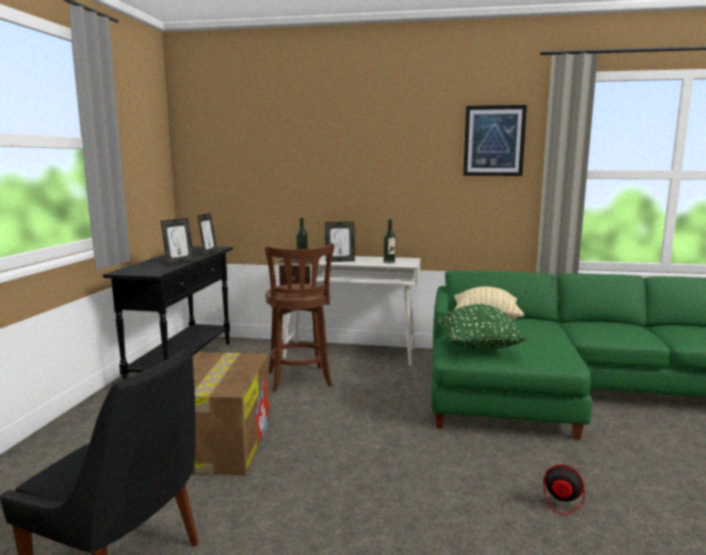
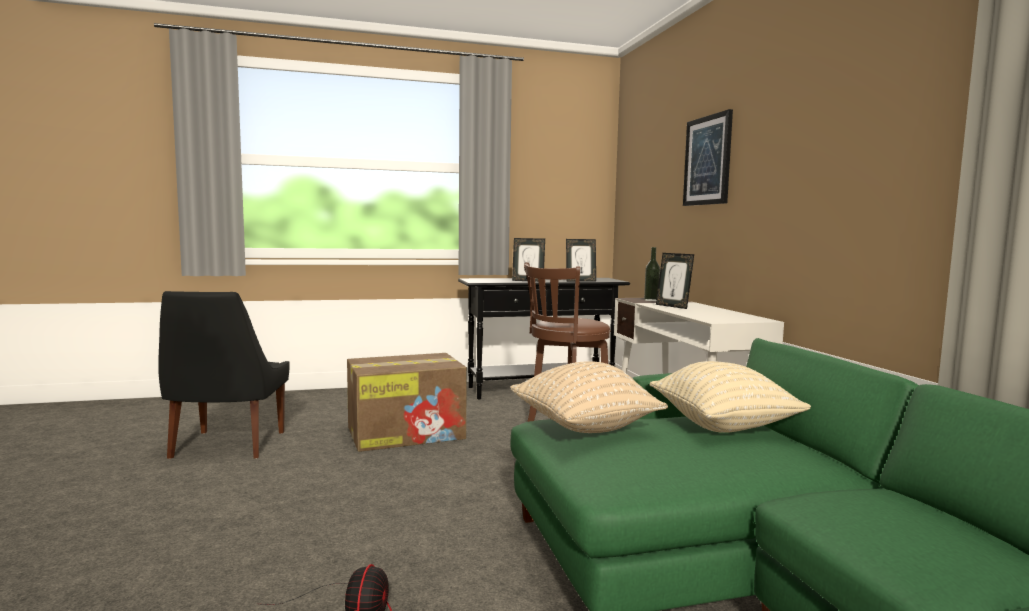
camera: 65 degrees right, 5 degrees down
bottle [384,219,396,263] -> none
green pillow [436,304,528,349] -> beige pillow [510,361,668,433]
picture [463,105,527,176] -> picture moved to [683,109,733,206]

